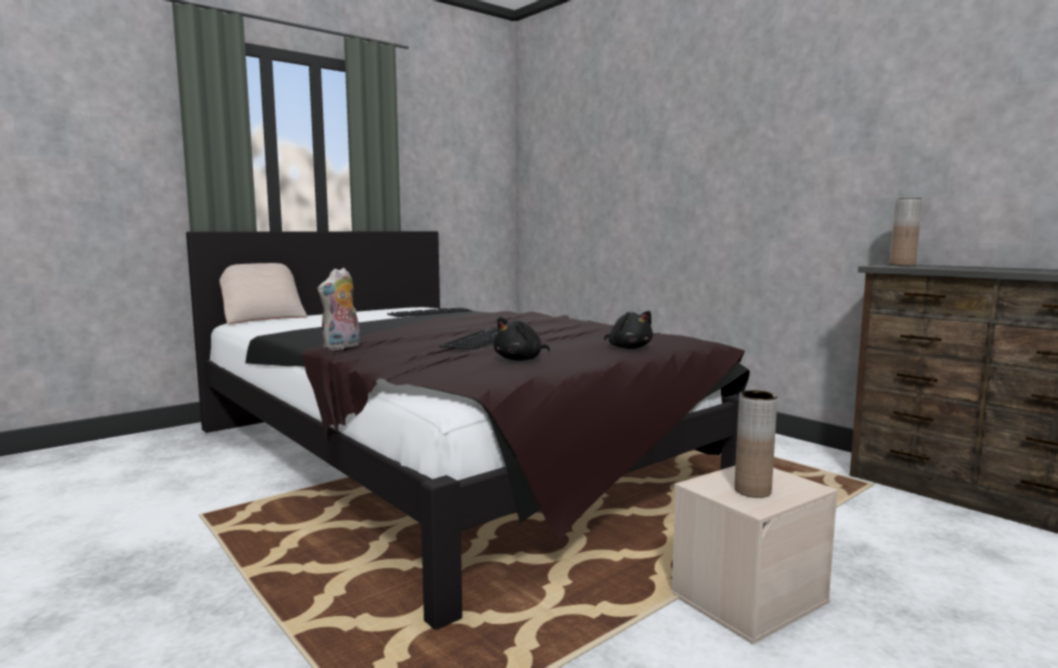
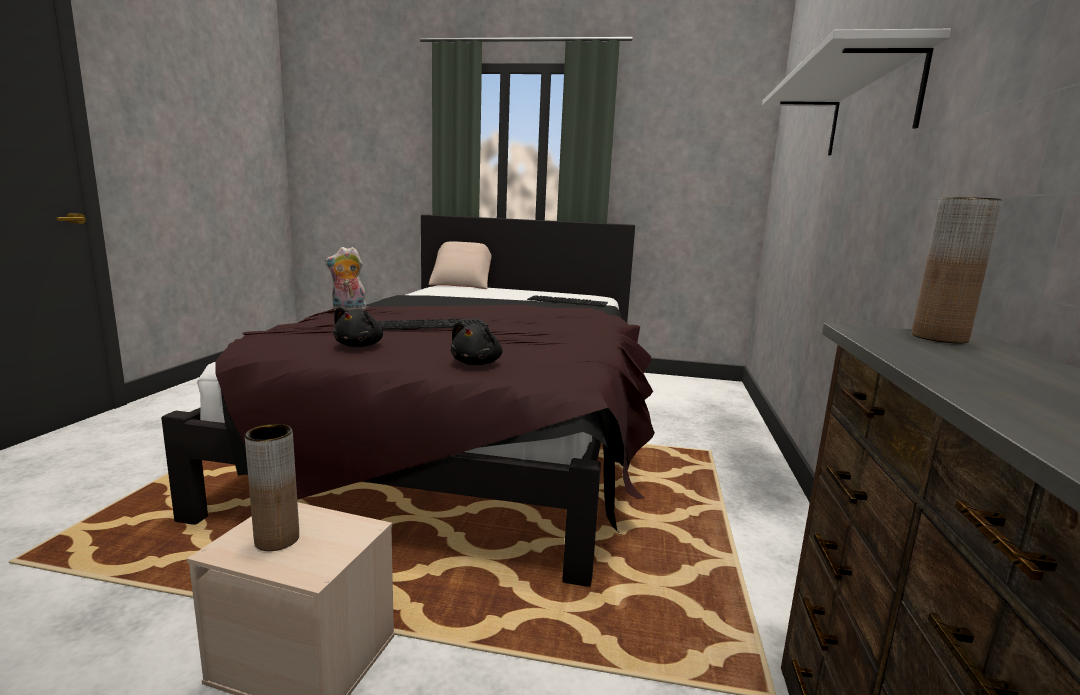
camera: 50 degrees right, 5 degrees up
black plush toy [493,317,550,361] -> black plush toy turned 90 degrees counterclockwise [333,307,383,347]
none -> white shelf [762,29,951,155]

